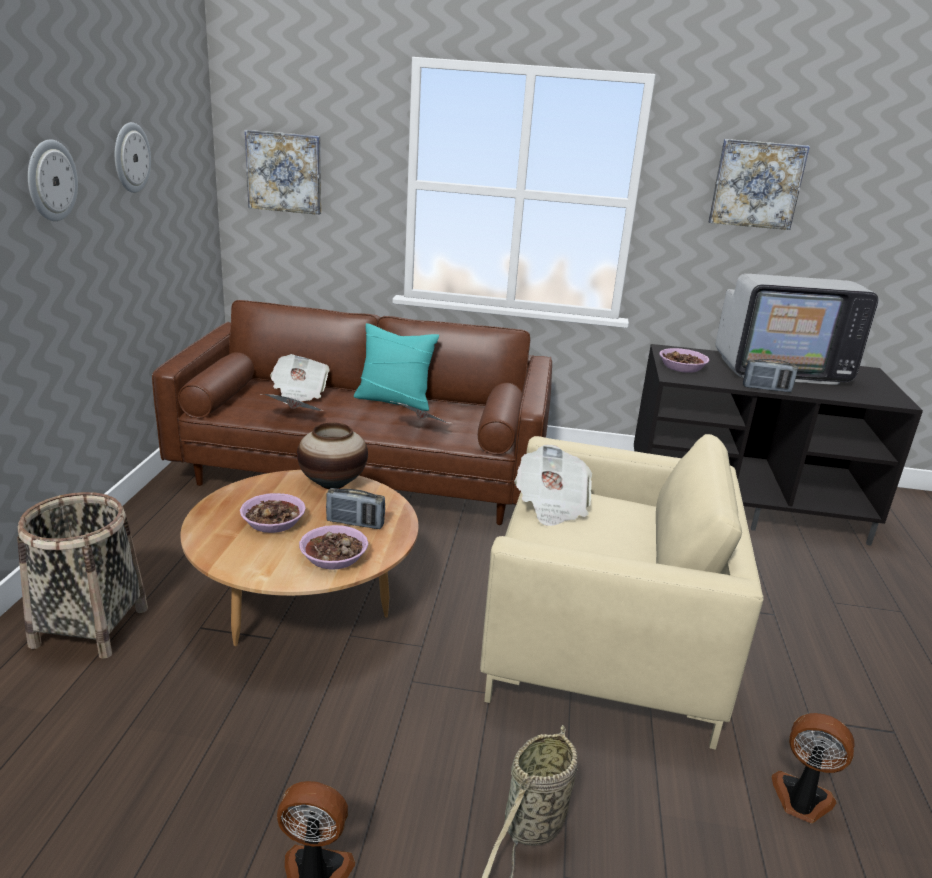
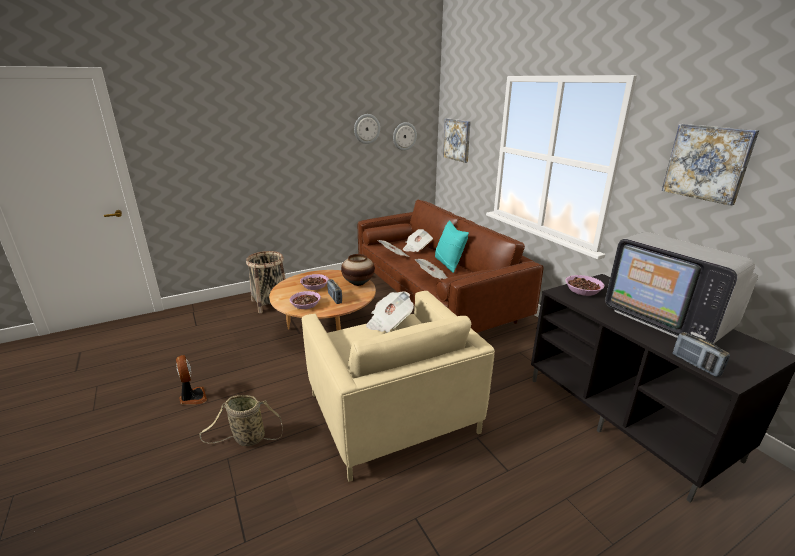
camera: 55 degrees right, 0 degrees up
wall clock [28,139,78,221] -> wall clock moved to [393,122,417,151]
radio [743,359,798,392] -> radio moved to [672,332,730,377]
fan [772,713,855,823] -> none

